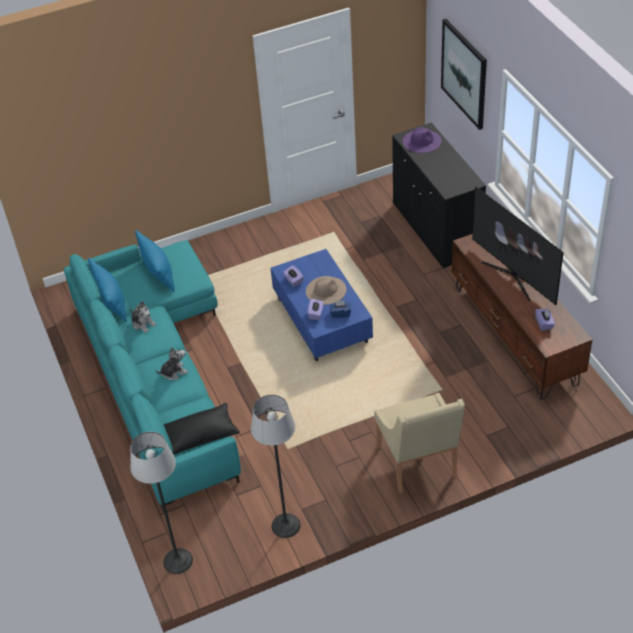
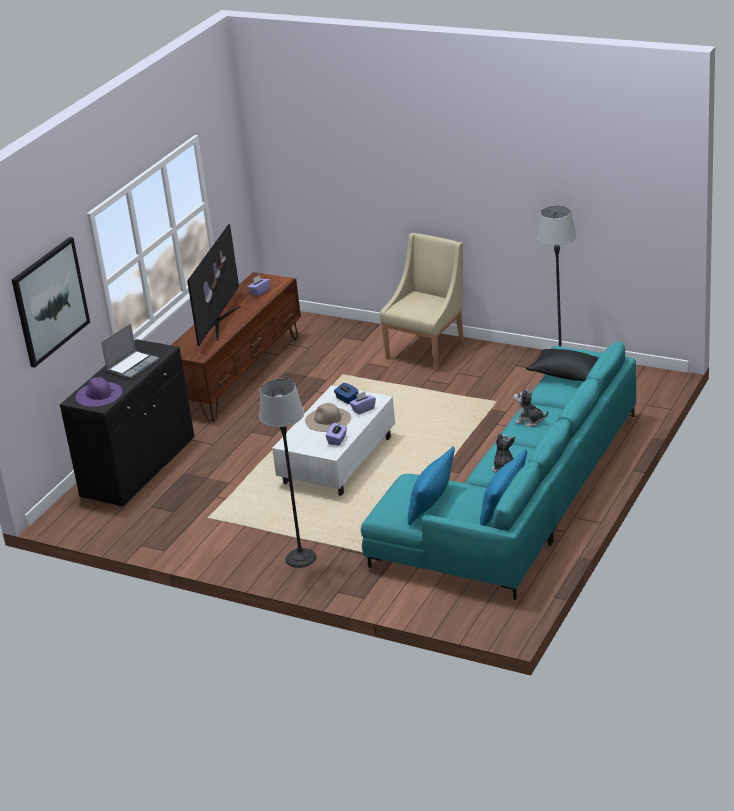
camera: 130 degrees left, 15 degrees down
floor lamp [130,432,193,574] -> floor lamp moved to [259,379,317,568]
blue coffee table [270,249,373,361] -> white coffee table [272,386,395,496]
none -> laptop [101,323,159,379]

